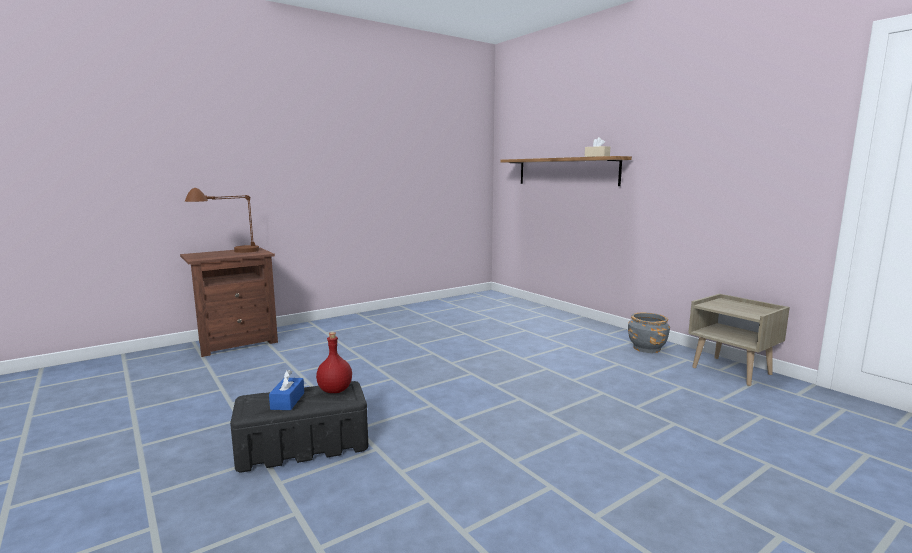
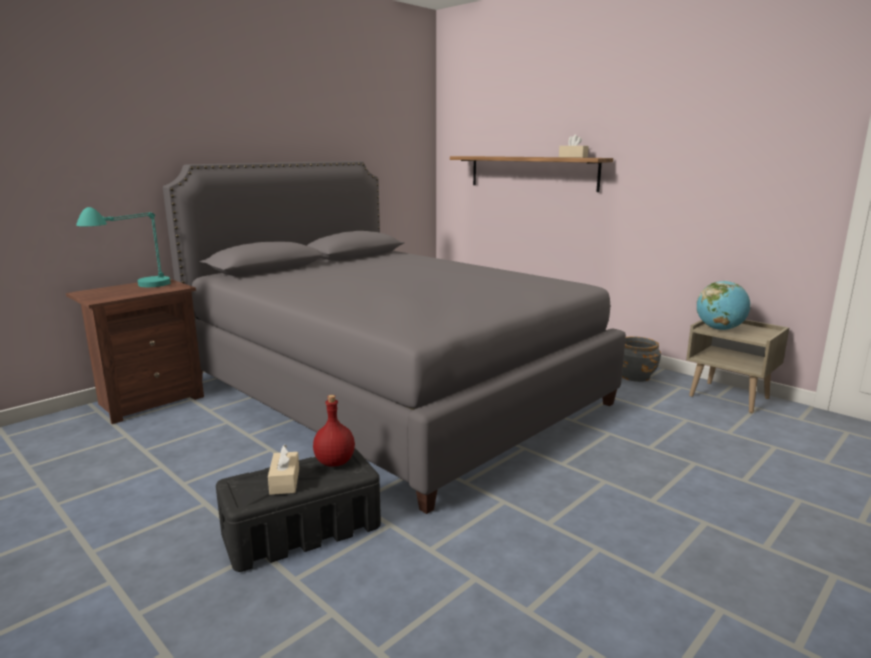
camera: 10 degrees left, 5 degrees up
brown table lamp [185,188,259,253] -> turquoise table lamp [76,207,171,287]
blue tissue box [269,370,304,410] -> beige tissue box [268,445,299,495]
none -> grey bed [163,161,626,514]
none -> globe [697,281,750,330]

